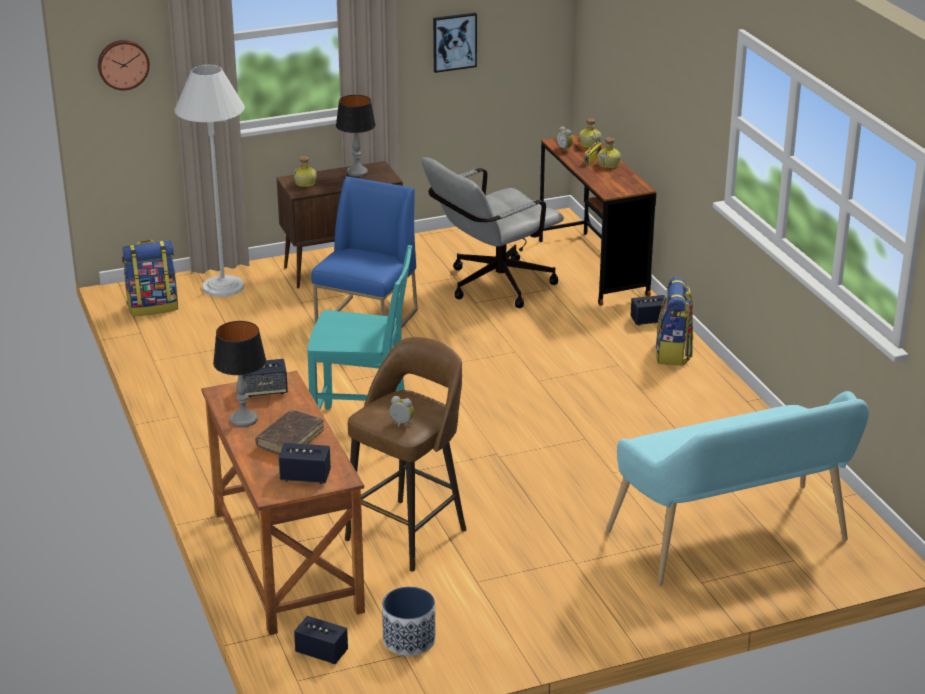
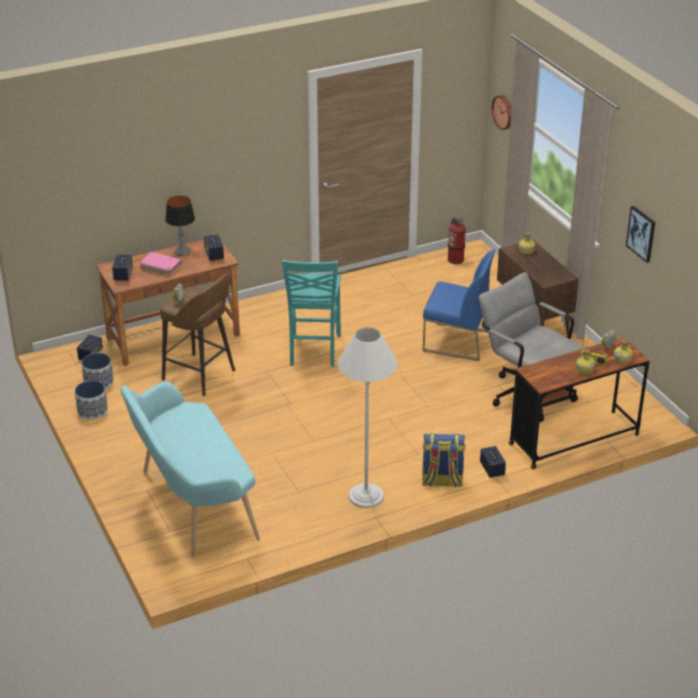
camera: 85 degrees right, 5 degrees up
backpack [122,240,178,316] -> fire extinguisher [448,218,466,264]
white floor lamp [175,64,245,297] -> white floor lamp moved to [338,327,398,508]
brown book [255,410,324,455] -> pink book [140,252,181,276]
table lamp [336,95,376,177] -> none
none -> planter [75,381,108,420]

